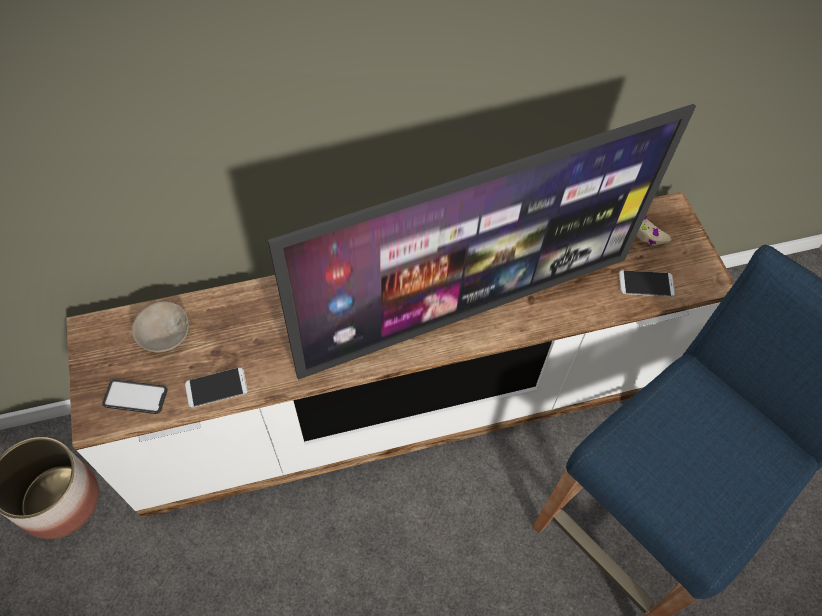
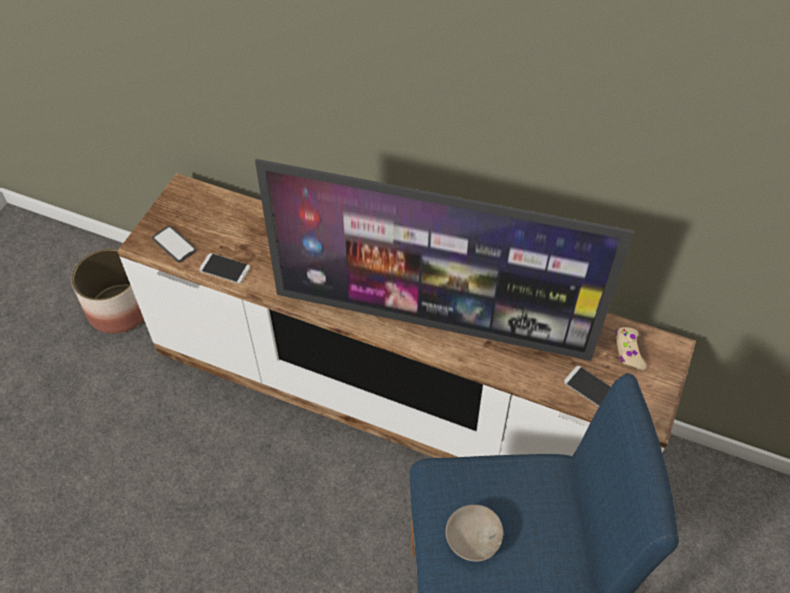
camera: 40 degrees right, 5 degrees down
beige bowl [132,302,189,352] -> beige bowl moved to [445,505,503,562]

